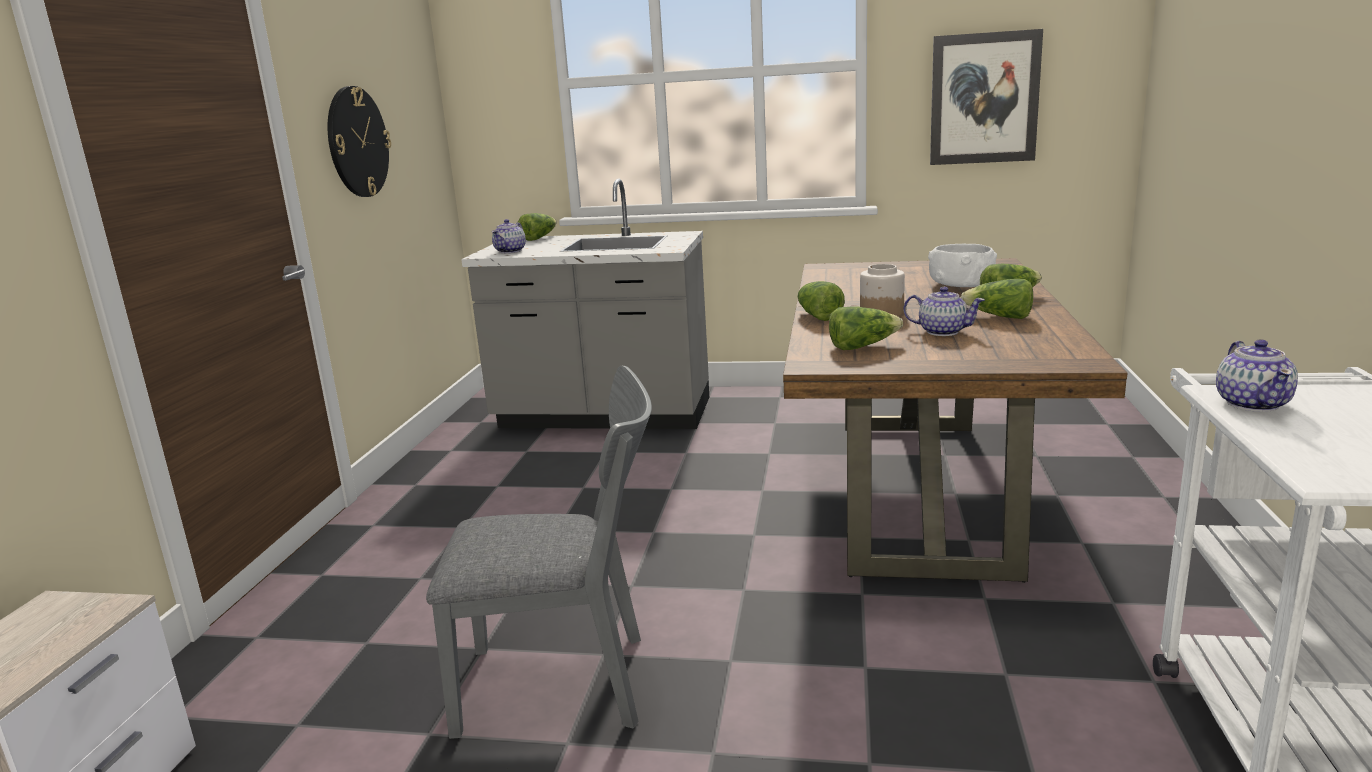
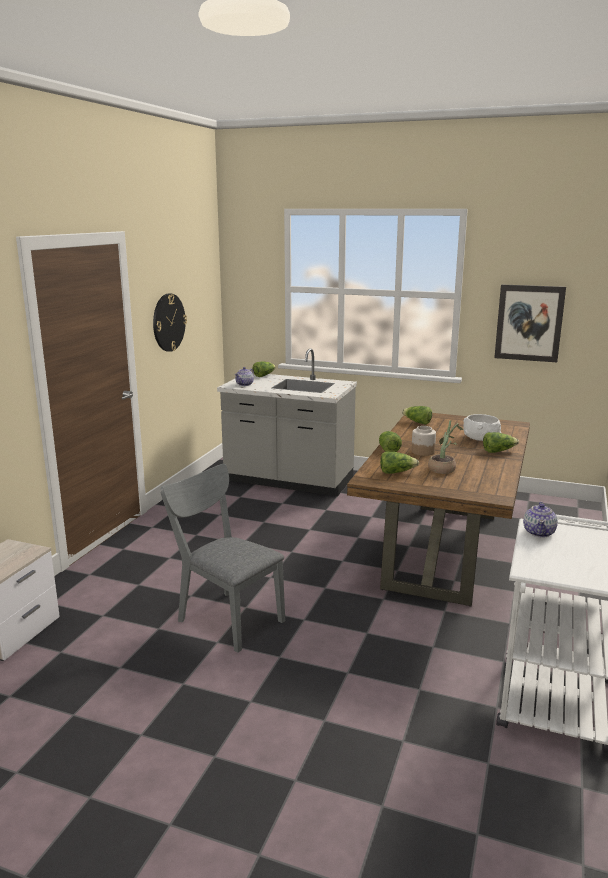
camera: 10 degrees right, 0 degrees up
grey chair [426,366,652,739] -> grey chair turned 150 degrees counterclockwise [161,464,285,653]
teapot [904,287,985,336] -> potted plant [428,420,463,474]
lettuce [961,279,1033,319] -> lettuce moved to [402,406,432,425]

